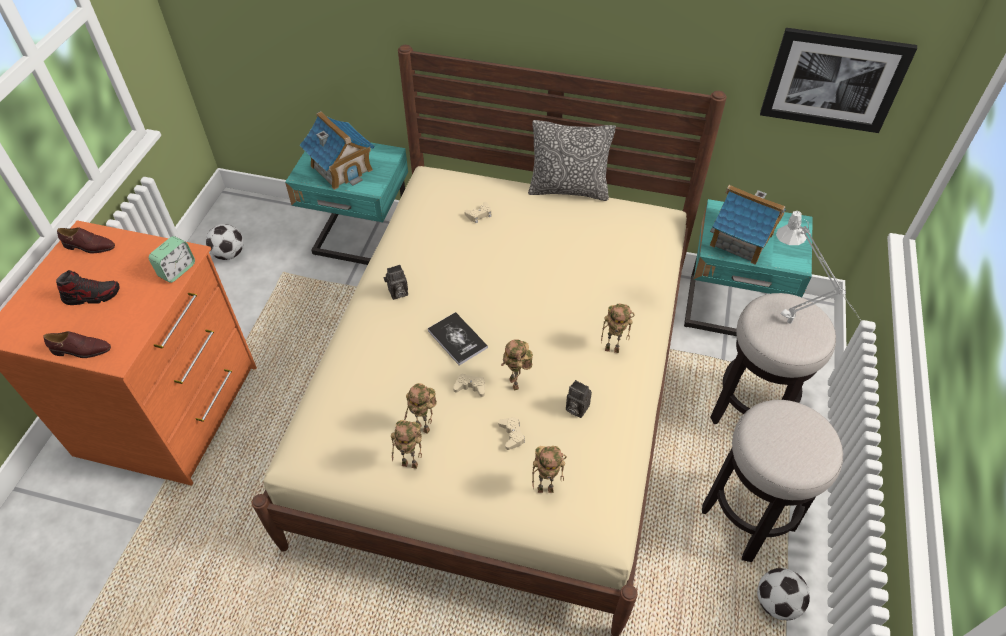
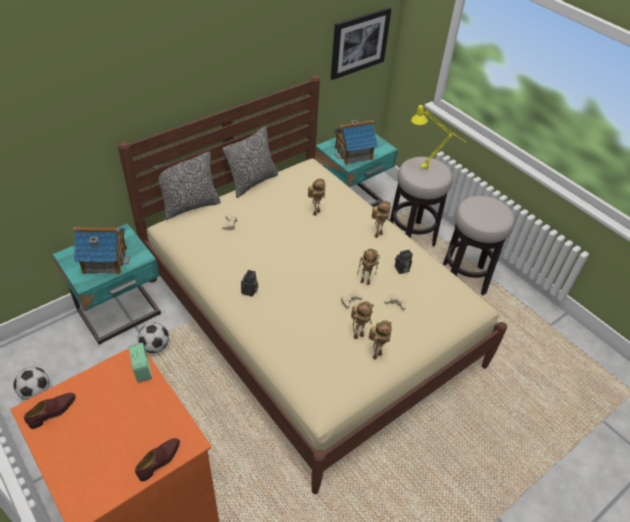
camera: 55 degrees left, 5 degrees down
shoe [56,270,120,305] -> none
book [428,312,488,366] -> none
toy robot [532,446,567,493] -> toy robot moved to [308,178,325,216]
football [757,568,810,620] -> football moved to [138,323,169,353]
grey table lamp [776,211,861,324] -> yellow table lamp [411,105,466,170]
none -> pillow [153,152,221,220]

